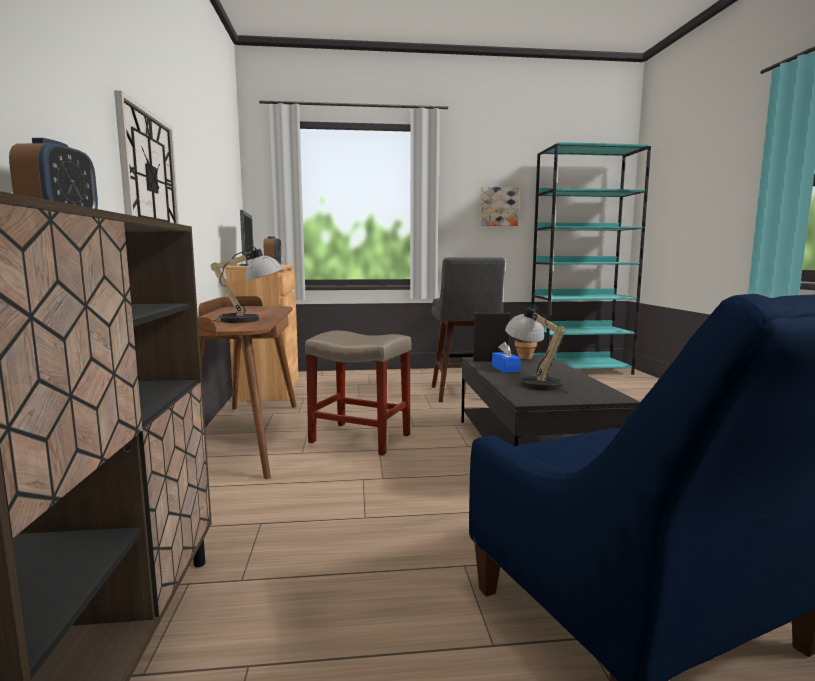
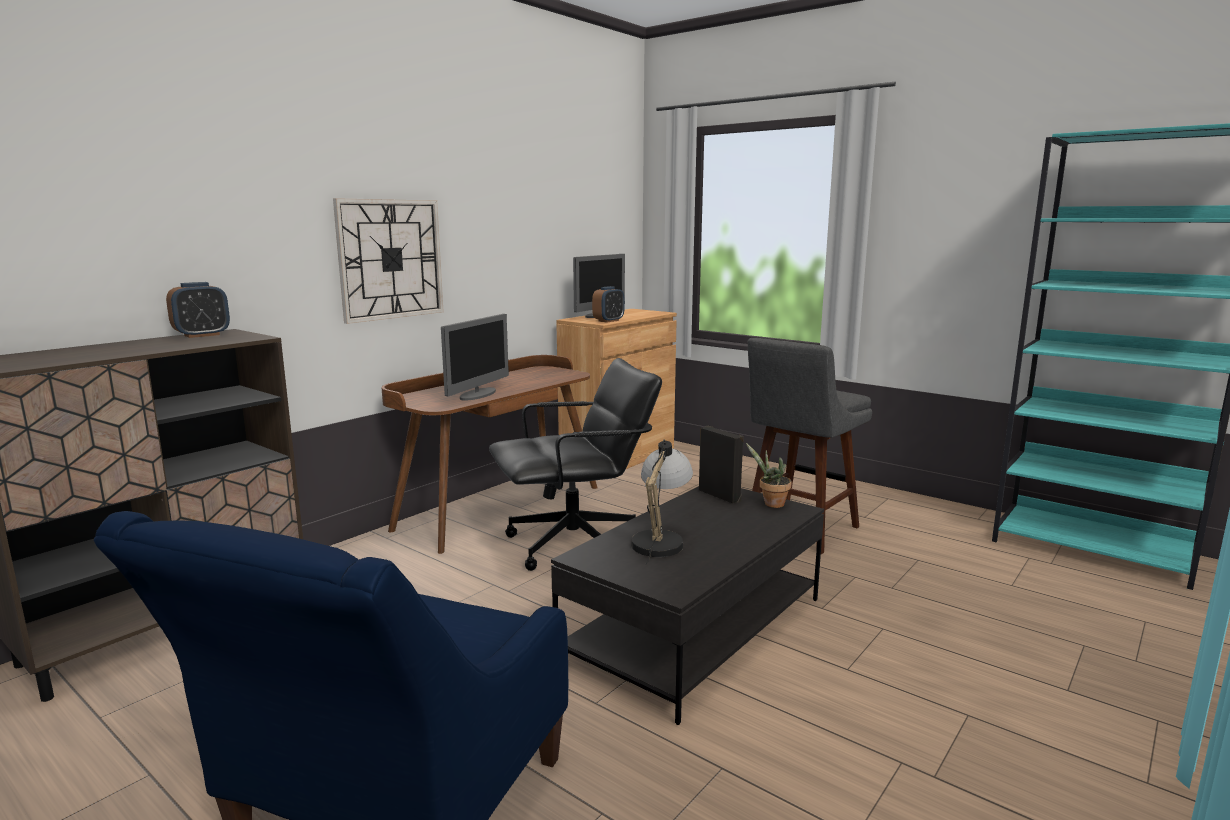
camera: 45 degrees right, 5 degrees up
table lamp [211,245,283,323] -> monitor [441,314,509,401]
beige stool [305,331,412,456] -> black office chair [489,358,662,571]
picture [480,187,519,226] -> none
blue tissue box [492,342,521,373] -> none

